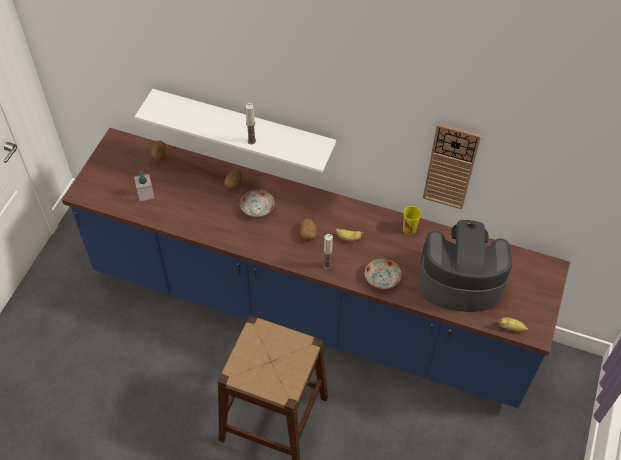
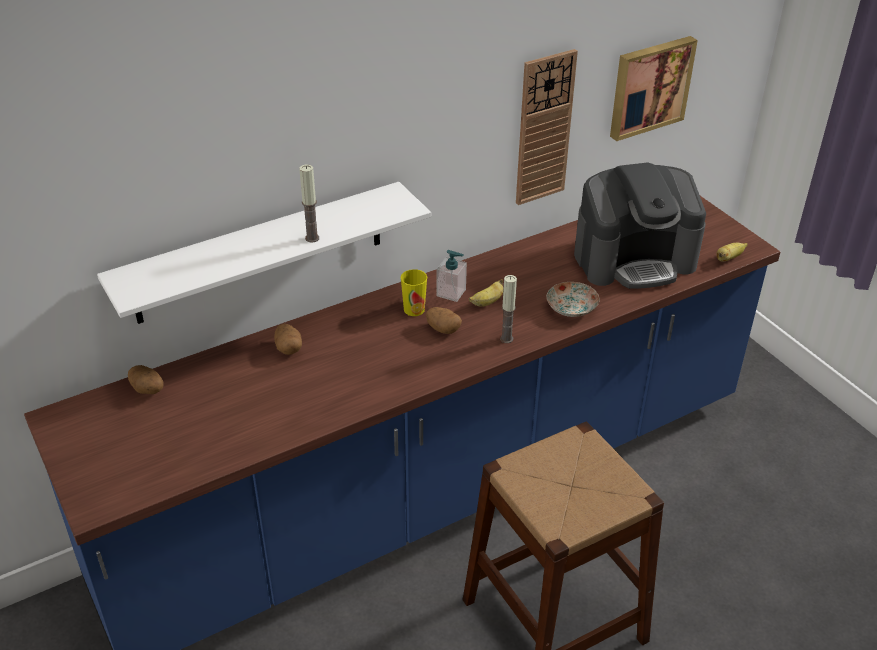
camera: 50 degrees left, 15 degrees down
soap dispenser [134,171,154,201] -> soap dispenser moved to [436,250,467,302]
plate [240,189,275,217] -> none
cup [403,206,421,235] -> cup moved to [401,269,427,316]
coffee machine [418,220,512,312] -> coffee machine turned 150 degrees counterclockwise [574,162,706,289]
none -> picture [610,36,698,141]

